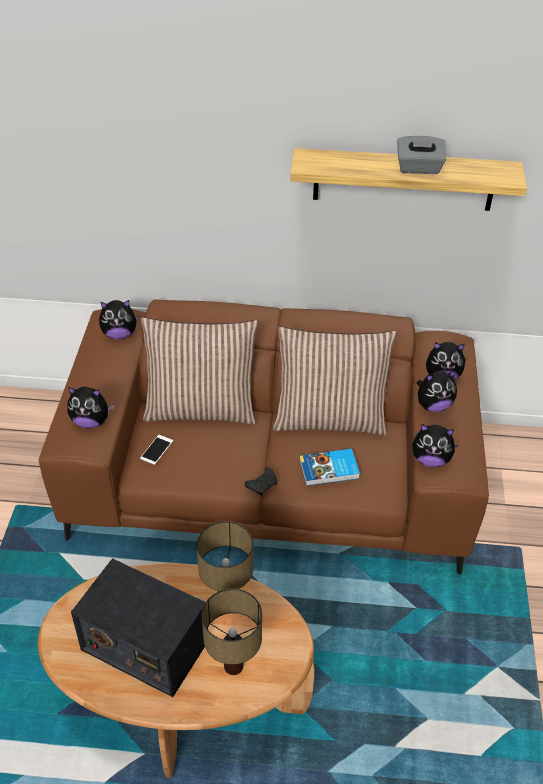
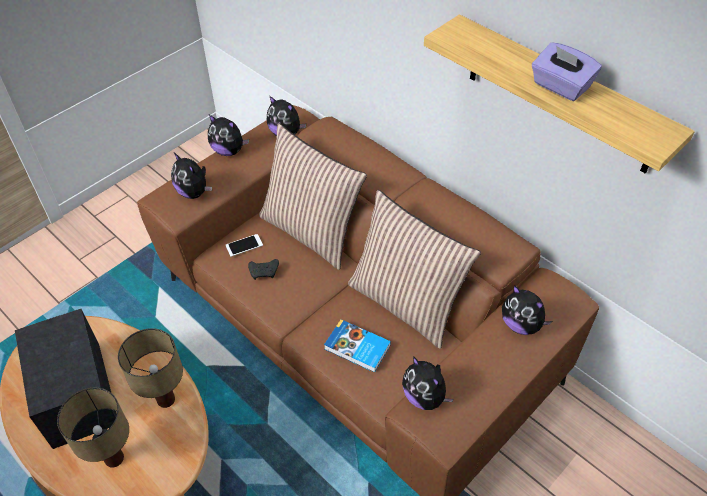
camera: 40 degrees right, 5 degrees up
black game controller [245,467,277,495] -> black game controller moved to [248,259,279,280]
grey tissue box [397,136,446,174] -> purple tissue box [532,42,602,101]
plush toy [417,370,457,412] -> plush toy moved to [208,115,249,156]

